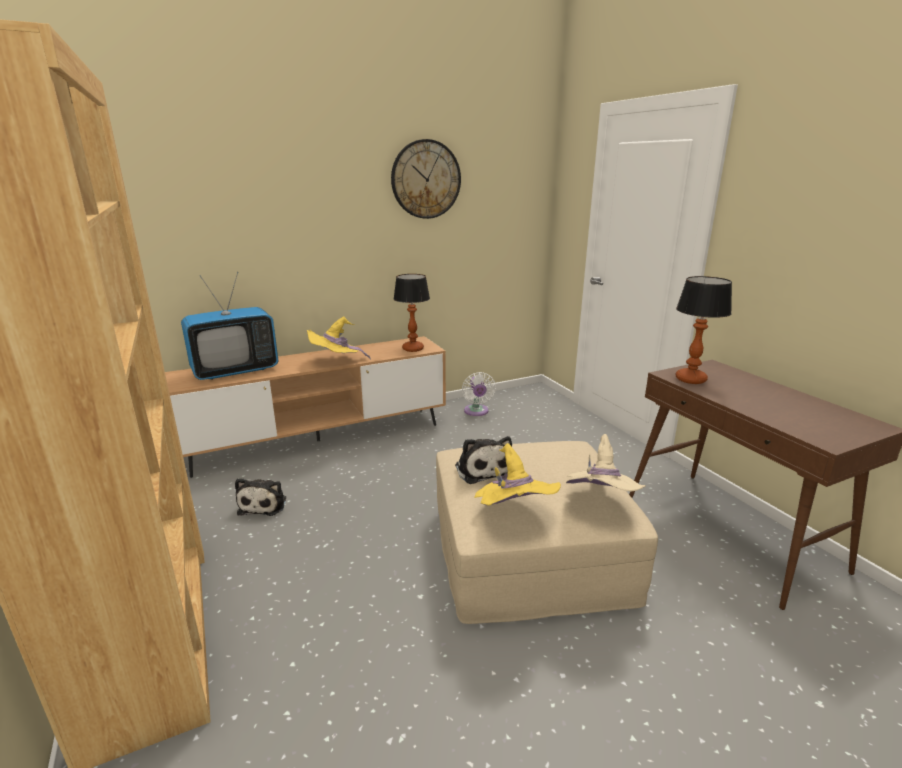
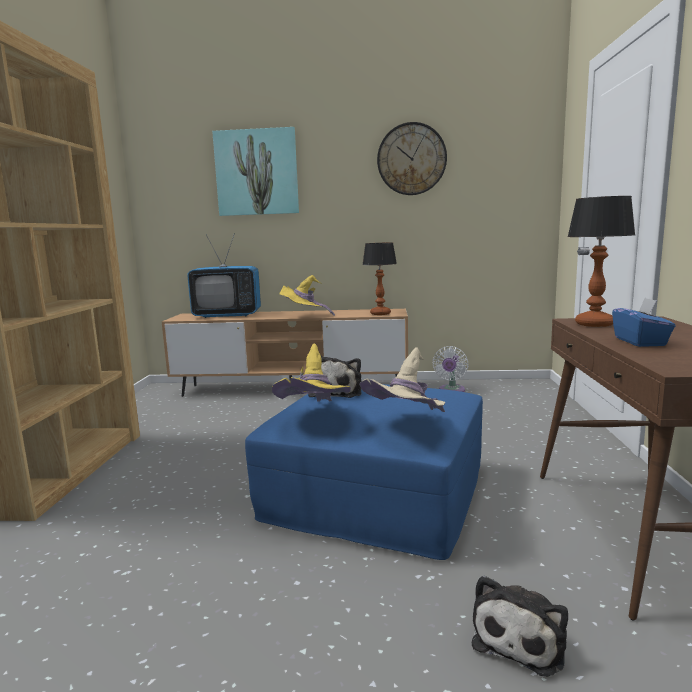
camera: 30 degrees right, 10 degrees down
plush toy [235,478,286,516] -> plush toy moved to [472,575,568,677]
beige ottoman [436,441,658,624] -> blue ottoman [245,384,483,560]
none -> picture [212,127,299,216]
none -> blue tissue box [612,298,676,347]

